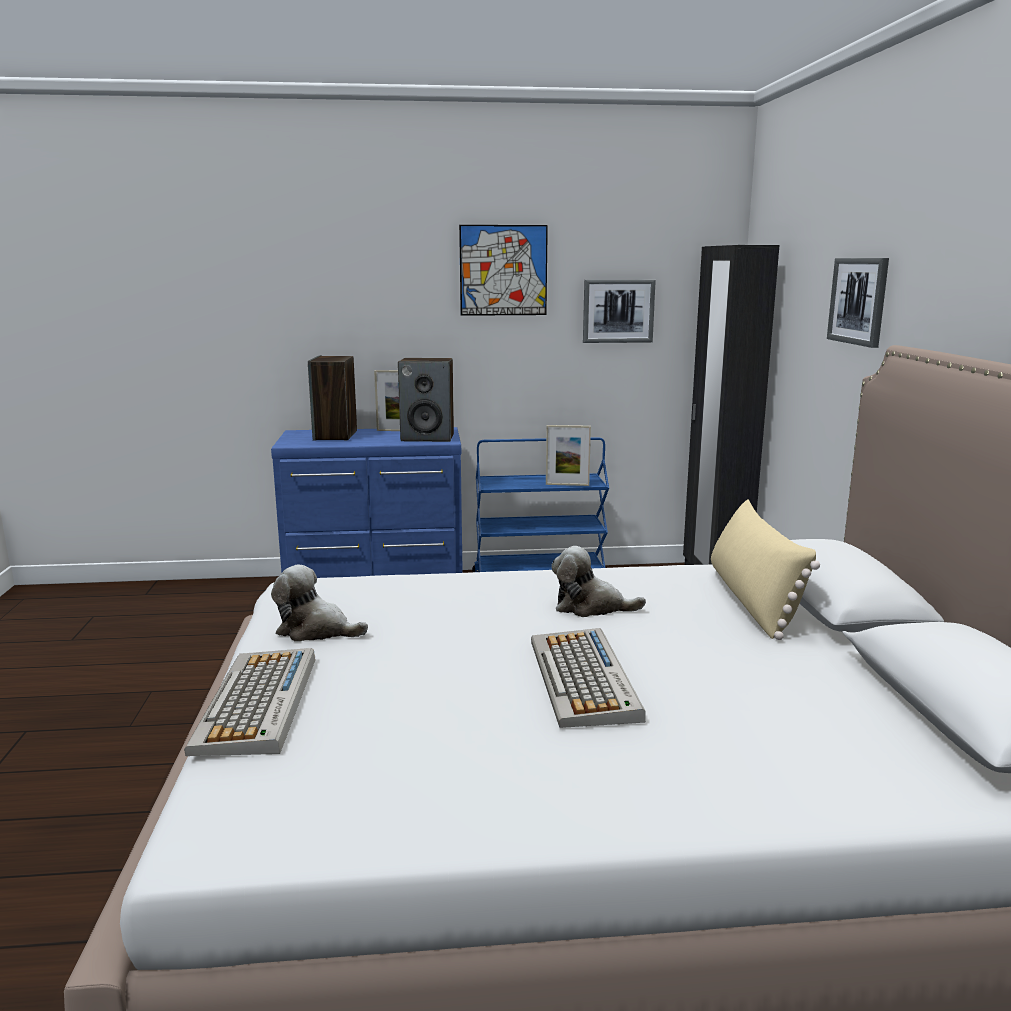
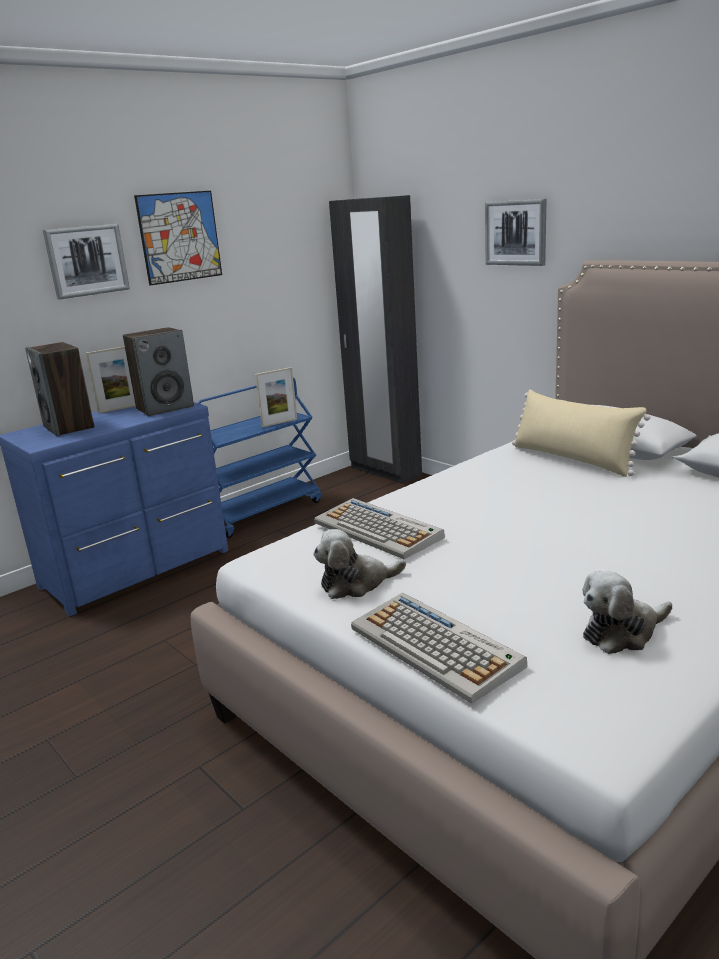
camera: 35 degrees left, 5 degrees up
keyboard [531,628,646,728] -> keyboard moved to [314,498,445,559]
plush toy [552,546,646,617] -> plush toy moved to [583,571,672,654]
picture [583,279,656,343] -> picture moved to [43,224,130,300]

